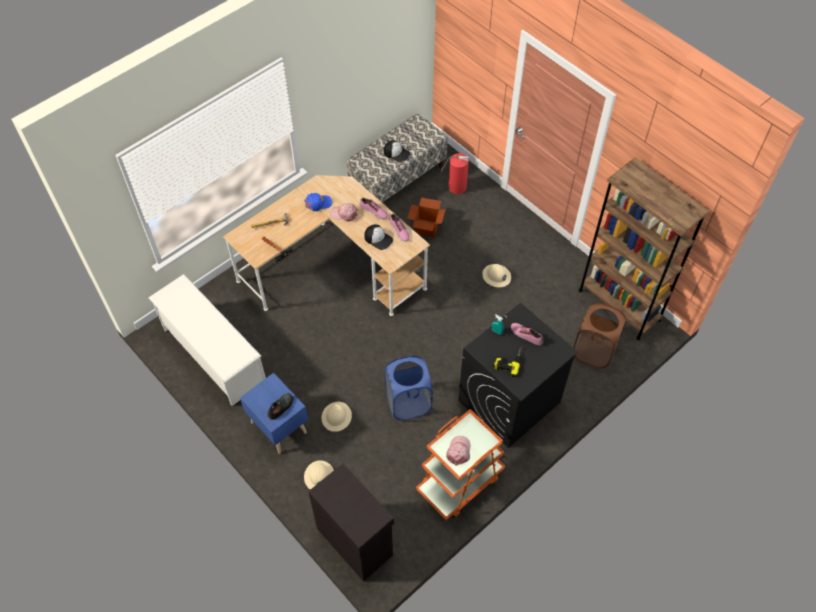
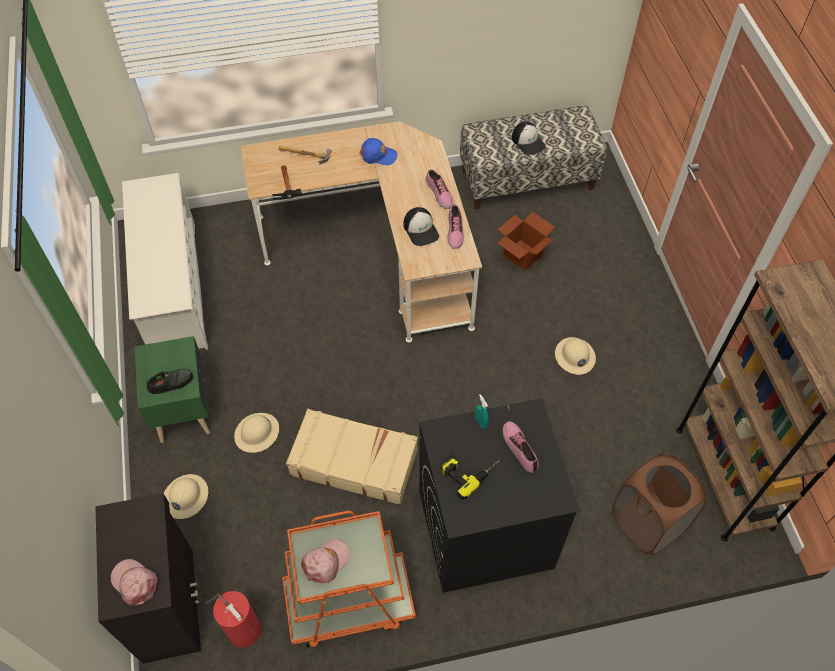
camera: 30 degrees right, 0 degrees up
blue nightstand [240,373,308,454] -> green nightstand [135,336,210,443]
pink cap [331,203,358,221] -> pink cap moved to [111,559,157,605]
blue laundry basket [384,356,433,420] -> beige suitcase [286,409,418,505]
fire extinguisher [441,153,469,194] -> fire extinguisher moved to [205,591,261,648]

